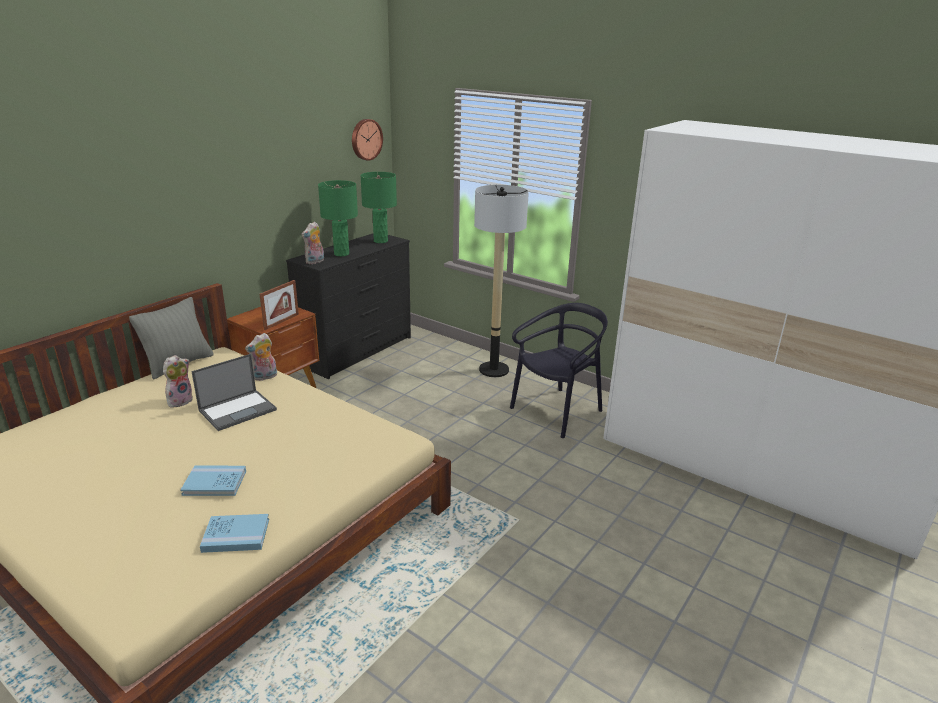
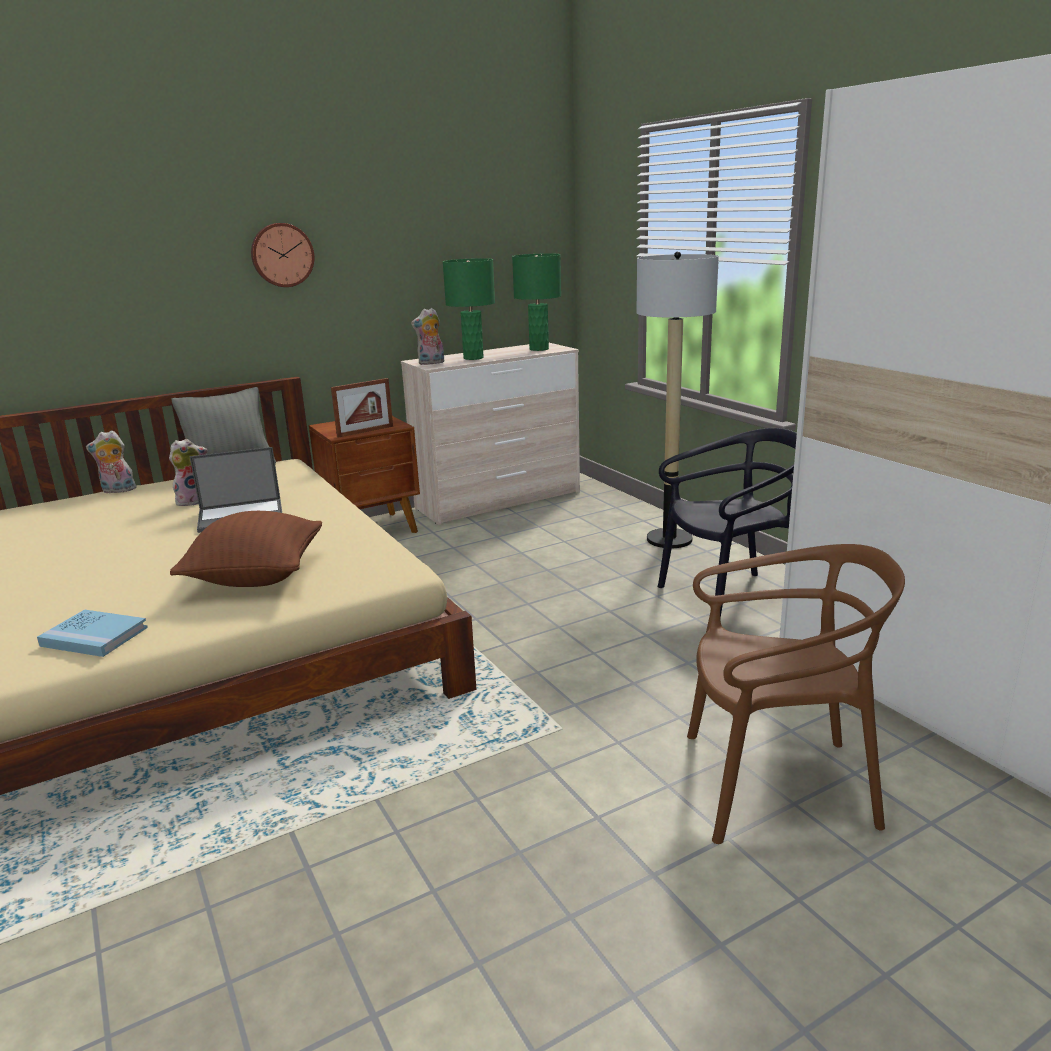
camera: 25 degrees right, 5 degrees down
blue book [181,466,246,496] -> none
plush toy [245,333,277,381] -> plush toy moved to [86,430,136,493]
black dresser [286,233,411,379] -> beige dresser [401,343,580,525]
wall clock [352,119,383,161] -> wall clock moved to [251,223,315,287]
none -> brown pillow [170,511,322,587]
none -> brown chair [687,544,905,844]

